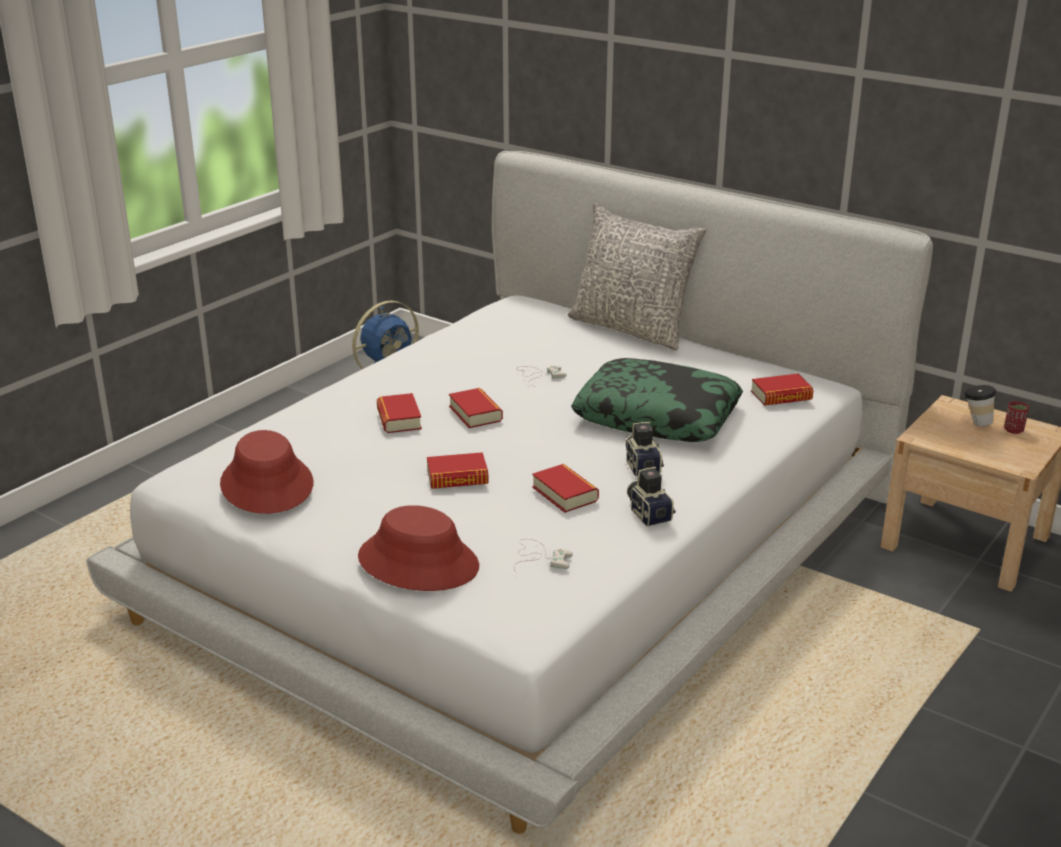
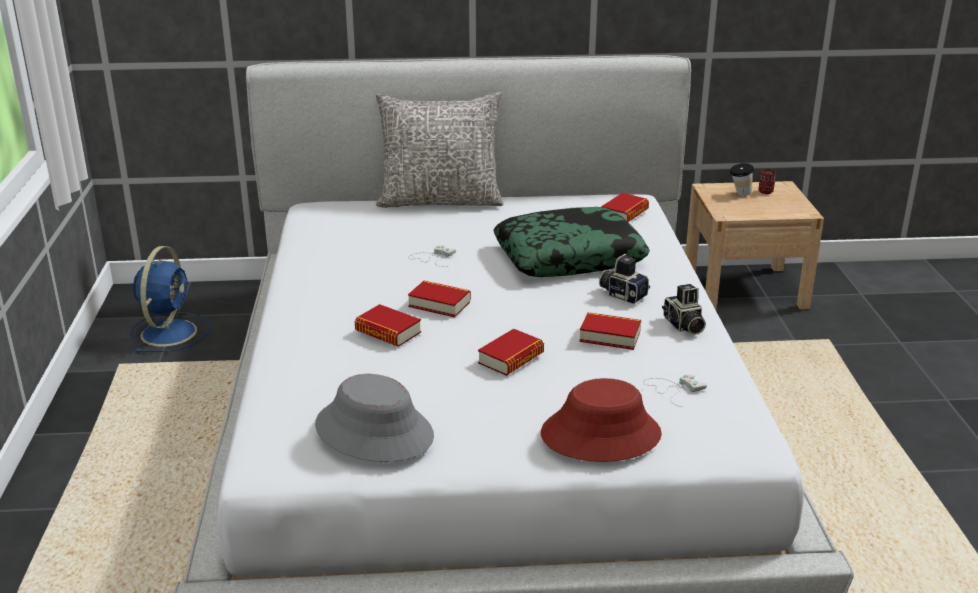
camera: 40 degrees left, 0 degrees up
red hat [220,430,313,514] -> grey hat [315,374,434,462]
camera [627,467,676,527] -> camera turned 135 degrees counterclockwise [662,284,706,335]

